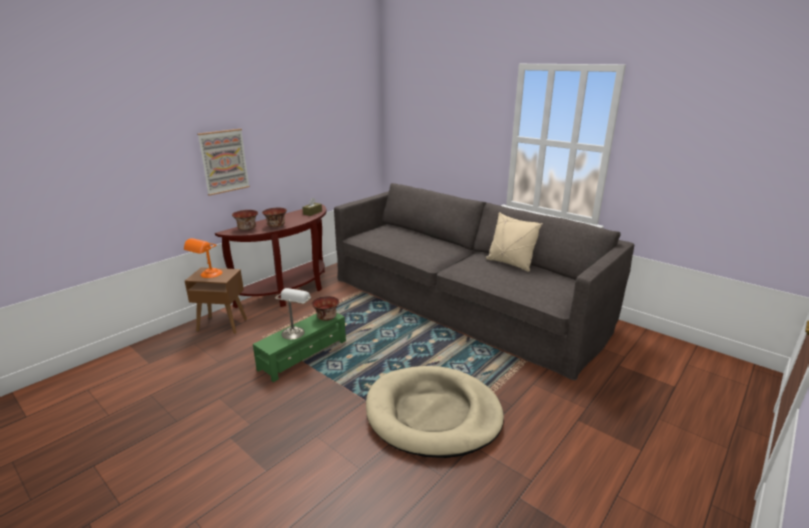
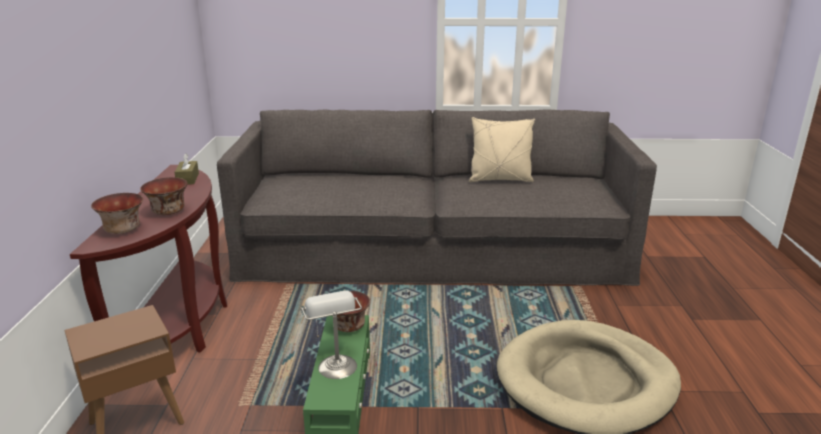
camera: 40 degrees left, 0 degrees up
orange table lamp [184,238,222,278] -> none
picture [197,129,250,196] -> none

